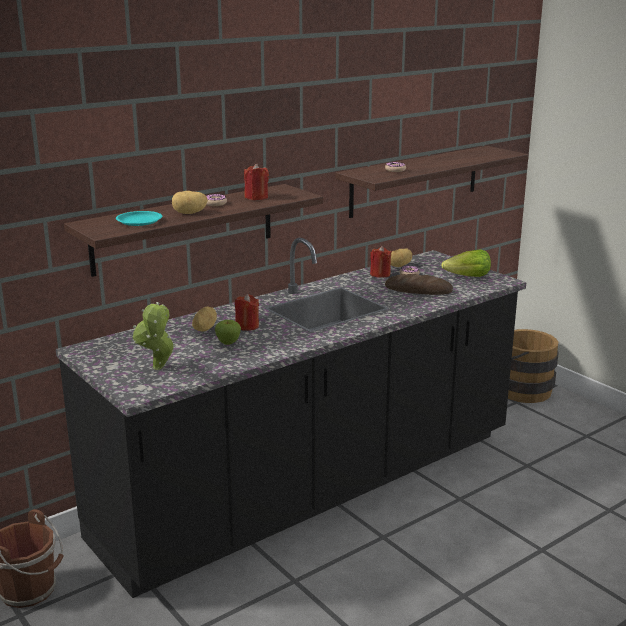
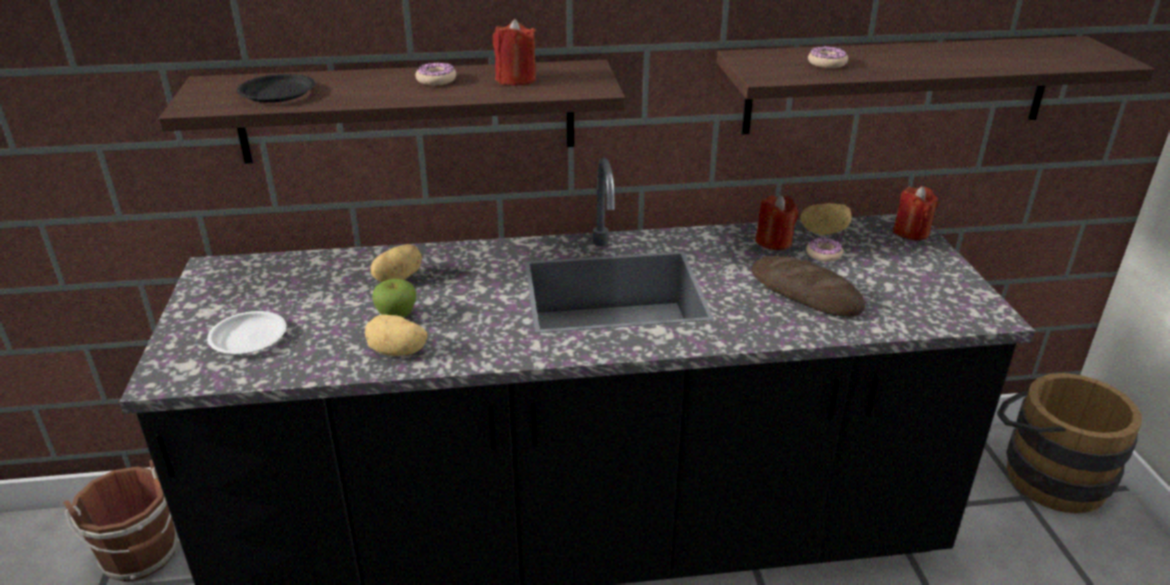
camera: 30 degrees right, 10 degrees up
turquoise plate [116,211,162,226] -> black plate [236,74,315,103]
potted plant [133,302,176,370] -> white plate [207,311,286,354]
potato [172,191,208,214] -> potato moved to [365,315,428,356]
red candle [235,294,259,331] -> red candle moved to [893,186,939,240]
lettuce [441,249,491,277] -> none

